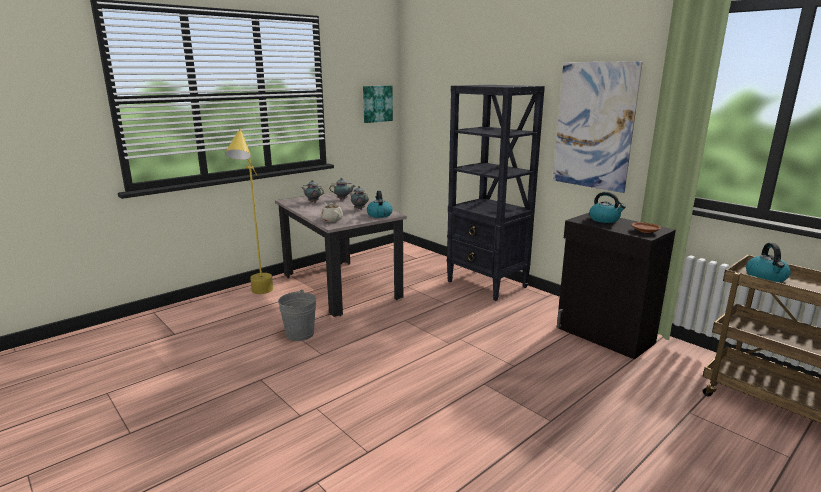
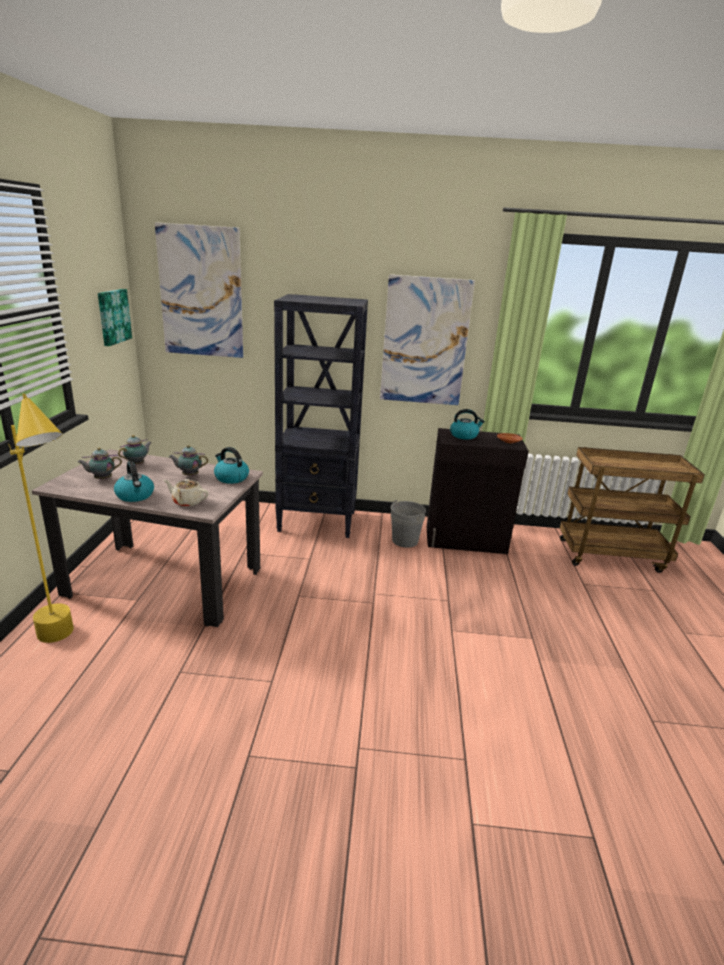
camera: 45 degrees left, 5 degrees up
grey bucket [278,289,316,341] -> grey bucket moved to [391,500,426,548]
kettle [746,243,791,283] -> kettle moved to [114,461,154,502]
none -> picture [155,222,243,358]

